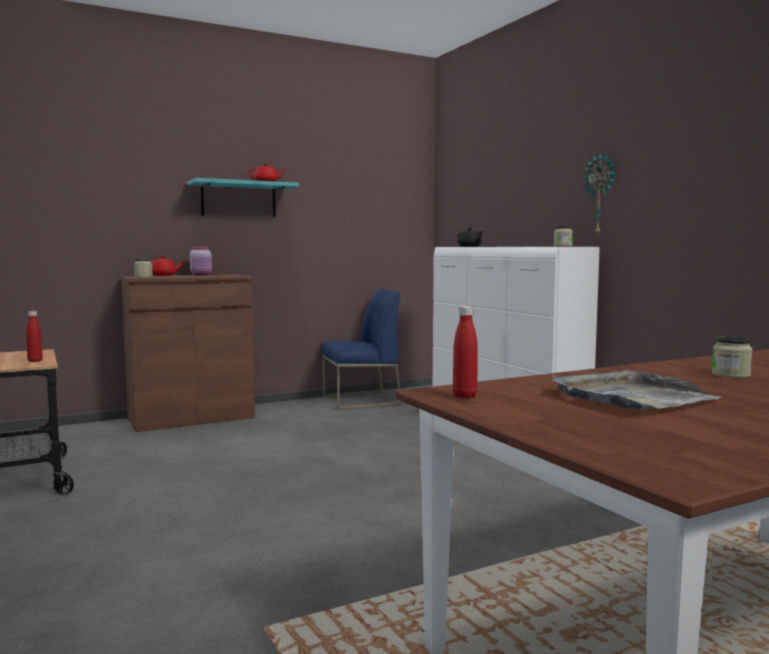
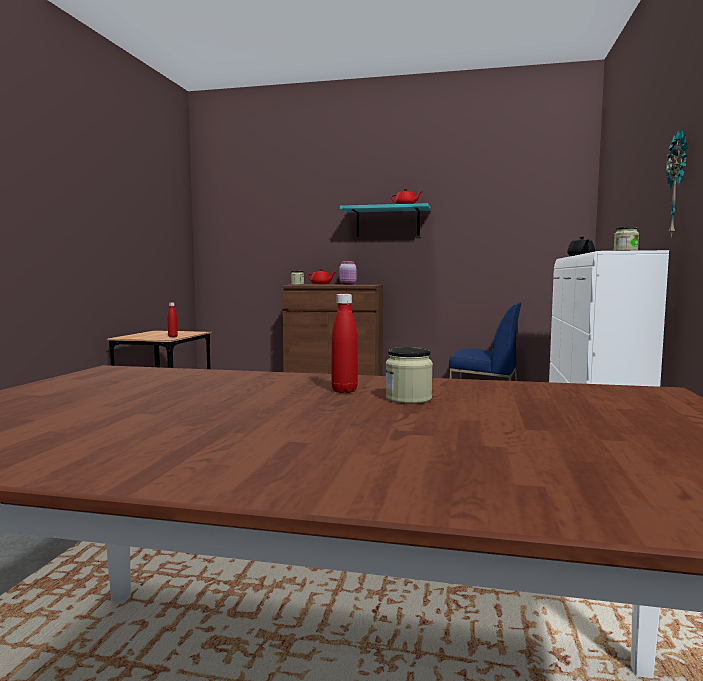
camera: 40 degrees right, 0 degrees up
red bottle [453,306,478,398] -> red bottle moved to [331,294,358,393]
grey tray [552,370,721,410] -> none

